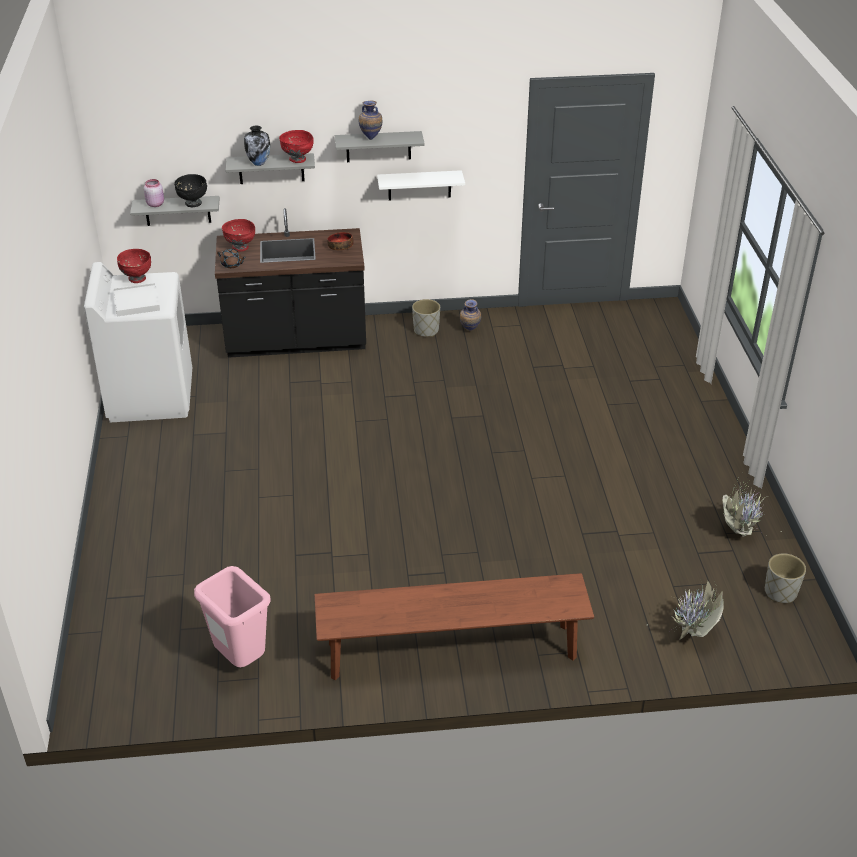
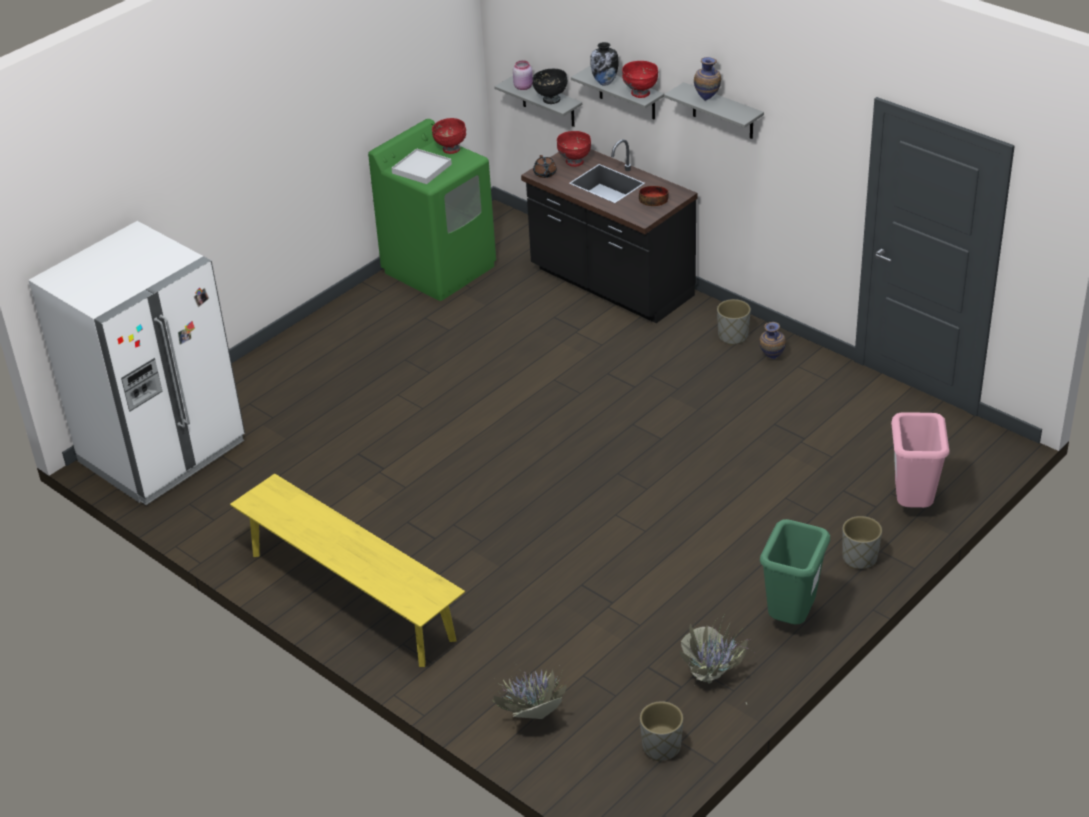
camera: 50 degrees right, 0 degrees up
white washing machine [84,262,192,423] -> green washing machine [368,119,496,301]
pink trash can [194,566,271,667] -> pink trash can moved to [891,412,950,508]
brown bench [314,573,594,681] -> yellow bench [230,474,465,667]
white shelf [377,170,465,201] -> none
none -> white fridge [28,221,245,505]
none -> green trash can [760,519,830,625]
none -> grey planter [842,516,882,569]

